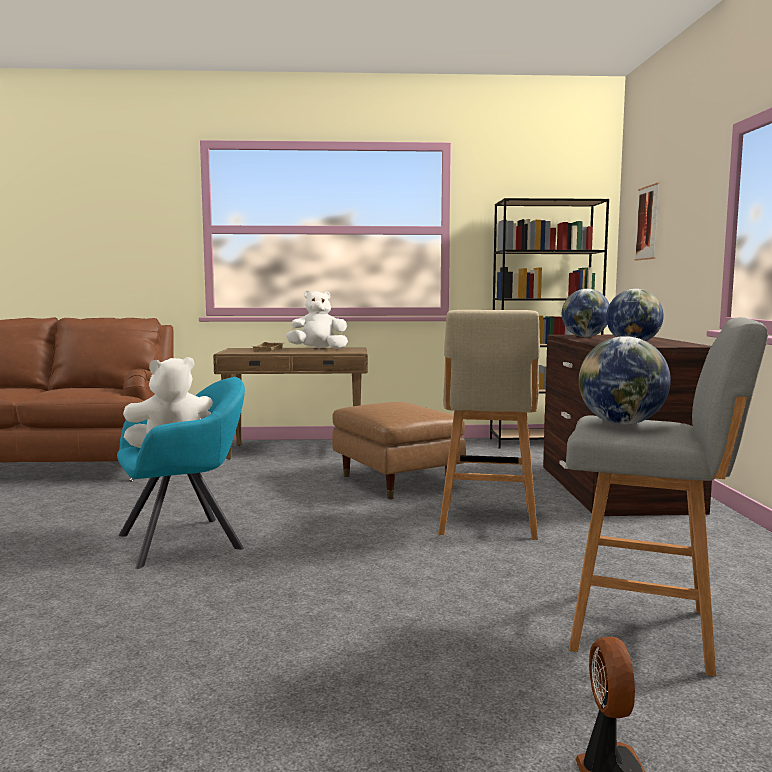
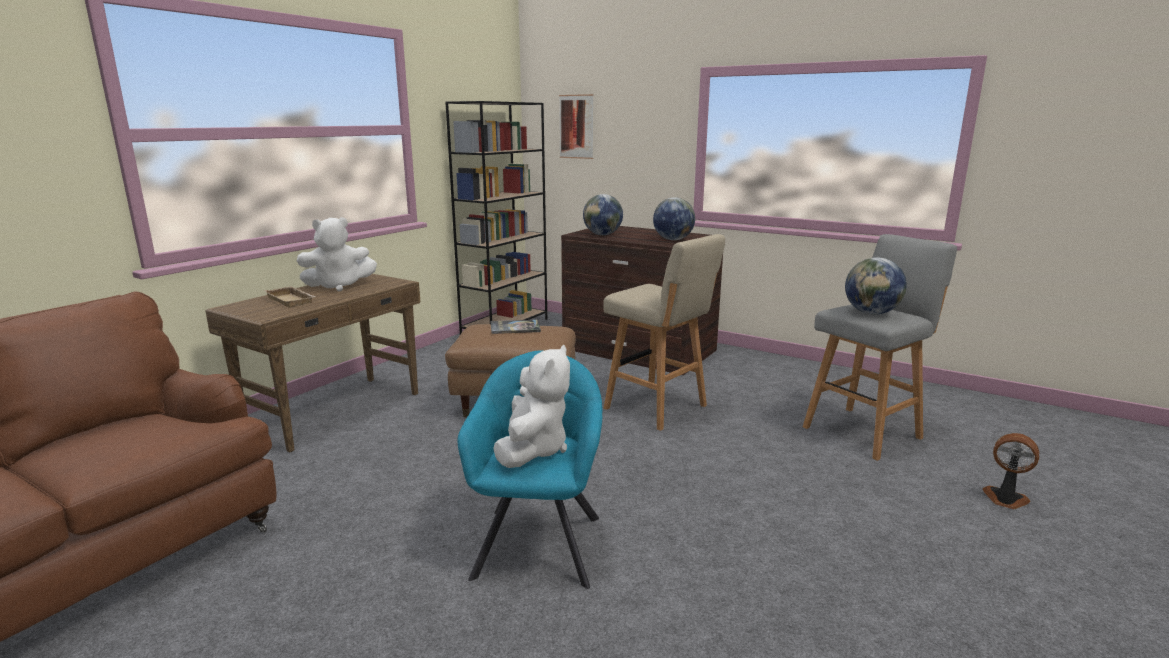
camera: 55 degrees left, 10 degrees up
white plush toy [286,290,348,349] -> white plush toy turned 135 degrees counterclockwise [297,217,377,291]
none -> book [490,320,541,334]

